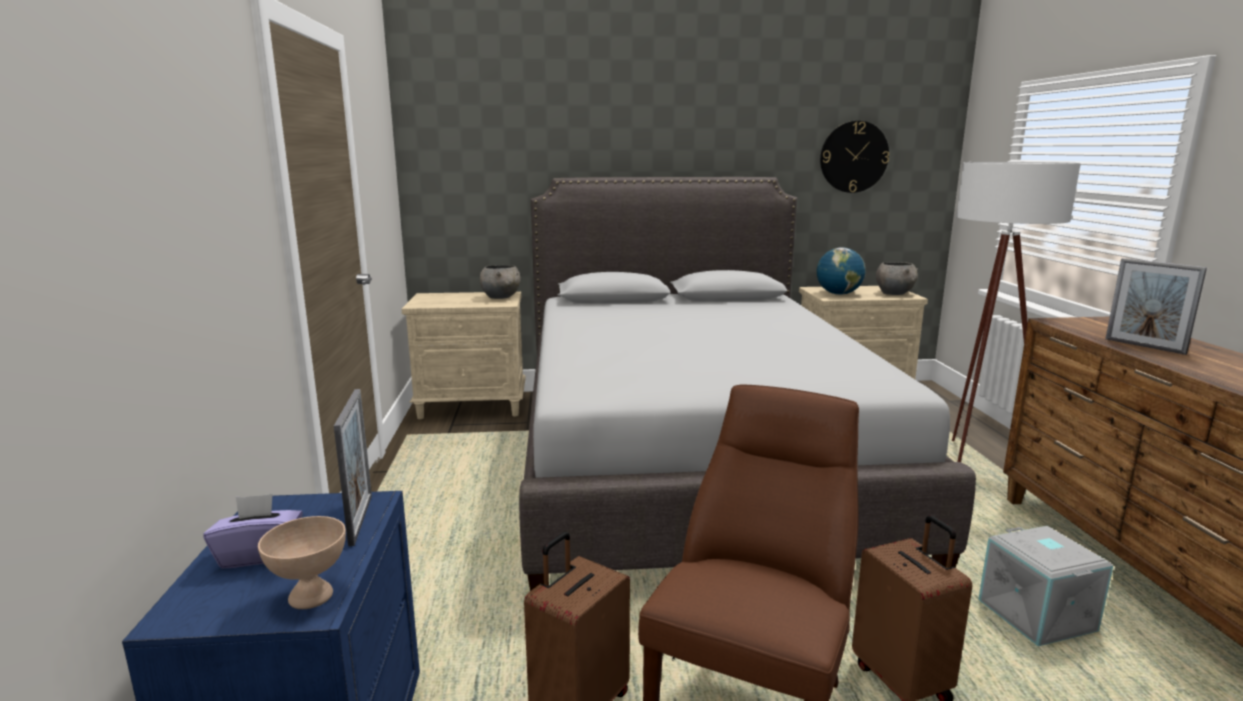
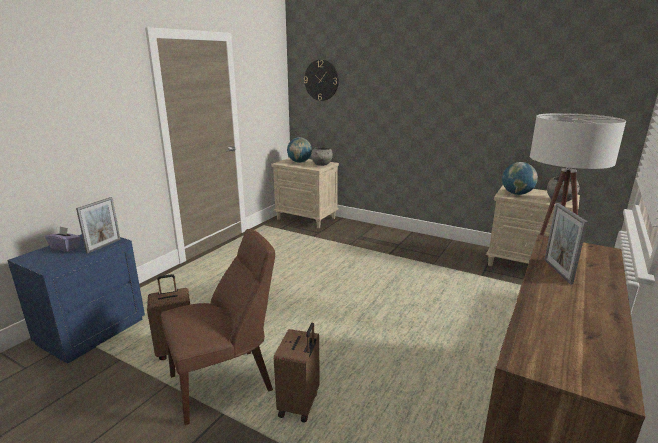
camera: 35 degrees right, 5 degrees up
beige bowl [258,516,346,609] -> none
grey bed [519,177,976,591] -> none
wall clock [820,121,889,193] -> wall clock moved to [304,60,339,101]
grey storage box [978,526,1113,646] -> none
none -> globe [287,137,312,163]

